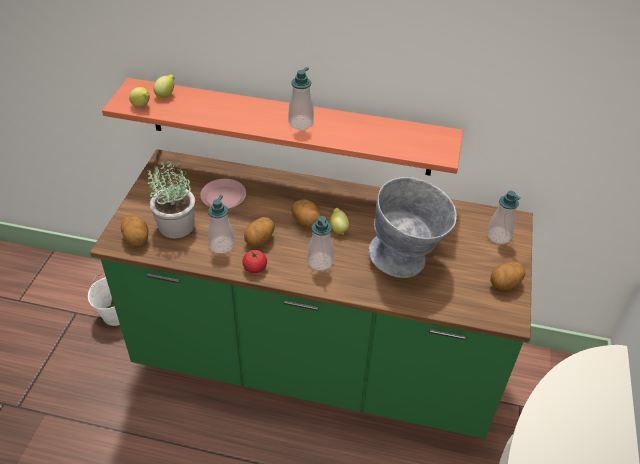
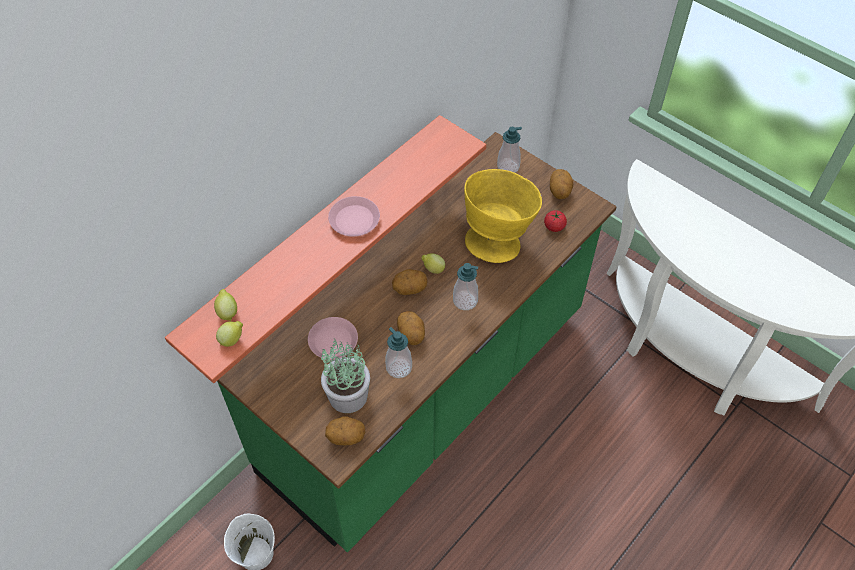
camera: 60 degrees left, 10 degrees up
tomato [242,250,267,273] -> tomato moved to [544,210,567,232]
soap dispenser [288,67,314,130] -> pink plate [328,196,380,236]
grey bowl [369,177,457,278] -> yellow bowl [464,169,542,263]

